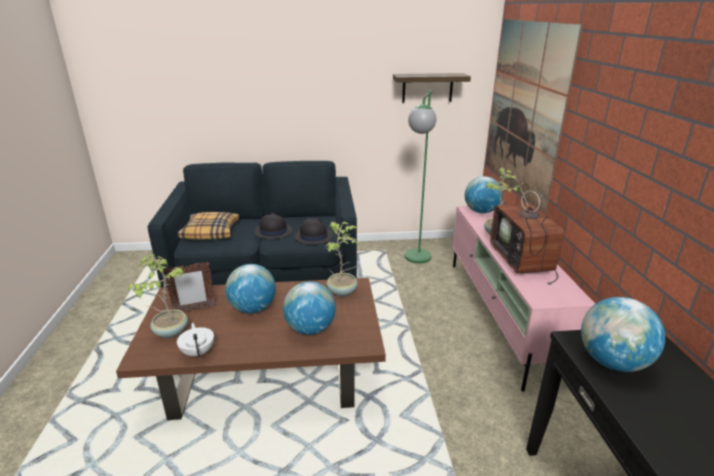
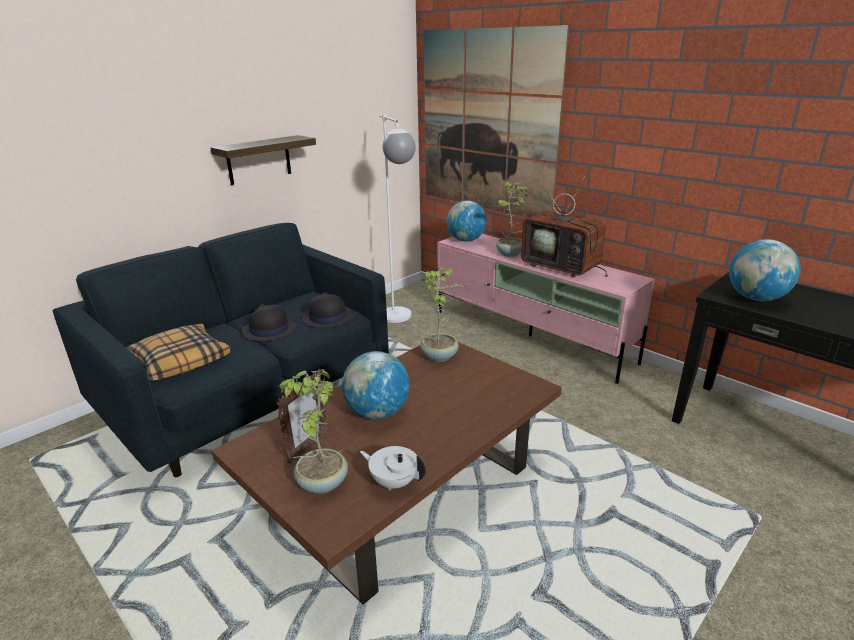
camera: 40 degrees left, 0 degrees up
globe [283,281,336,335] -> none
shelf [393,73,471,103] -> shelf moved to [211,135,316,185]
green floor lamp [405,90,436,264] -> white floor lamp [379,114,416,323]

